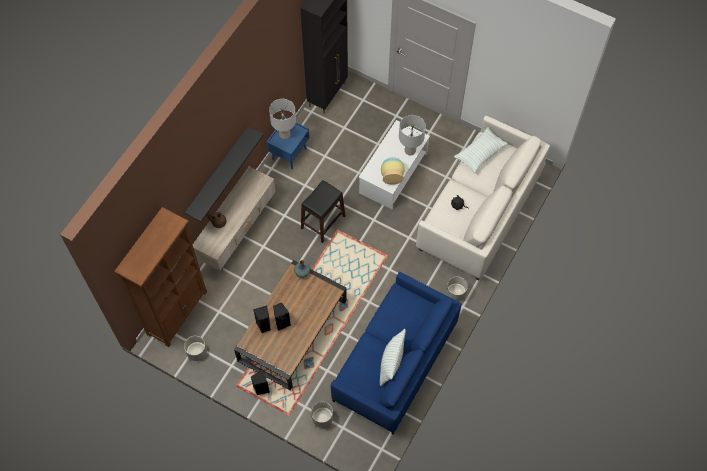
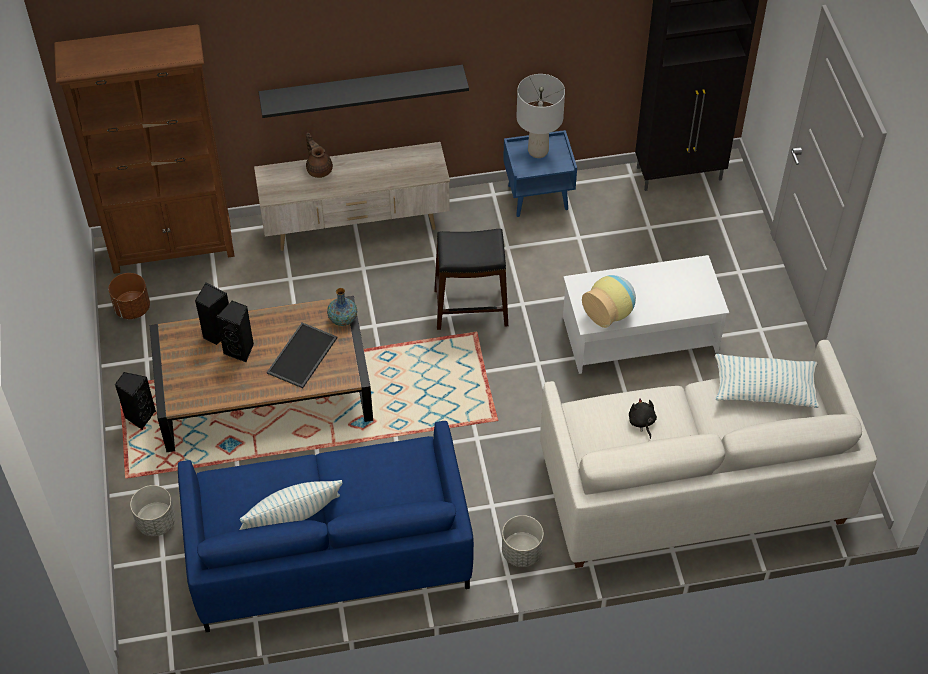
camera: 50 degrees right, 10 degrees down
grey planter [184,336,207,361] -> brown planter [109,273,150,319]
grey table lamp [399,115,426,156] -> none
none -> tray [267,323,337,388]

